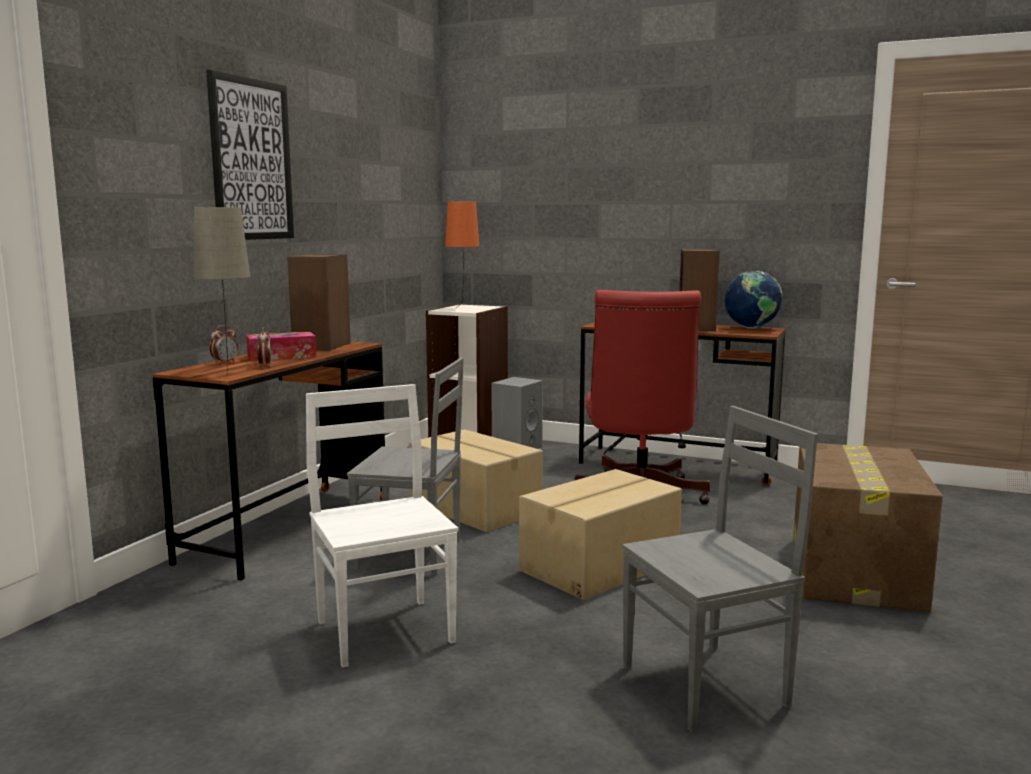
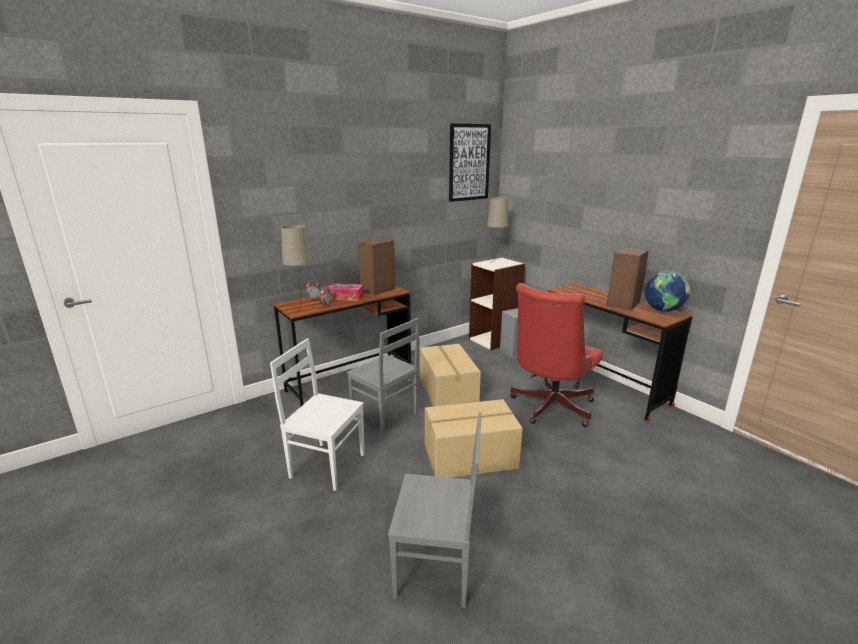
camera: 30 degrees right, 10 degrees up
picture [206,70,294,240] -> picture moved to [449,123,491,202]
white chair [306,384,459,668] -> white chair turned 75 degrees counterclockwise [270,338,364,491]
orange table lamp [445,202,479,308] -> beige table lamp [487,197,508,262]
cardboard box [793,443,943,612] -> none

